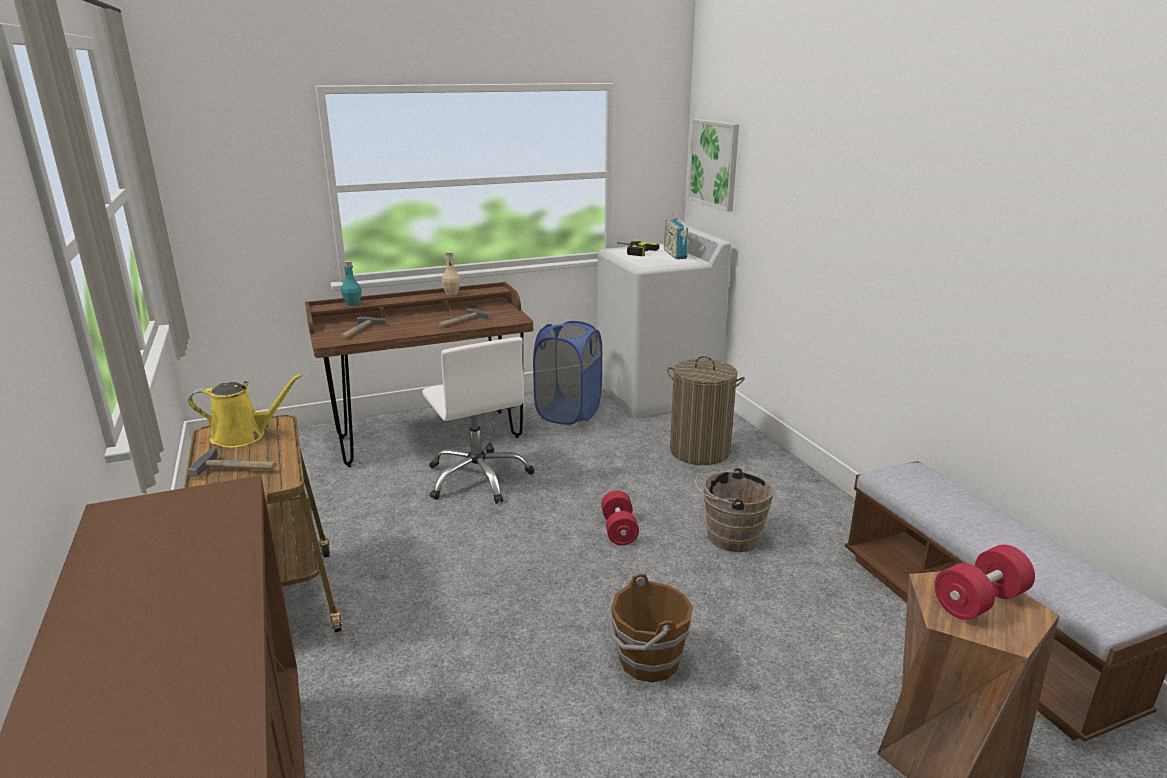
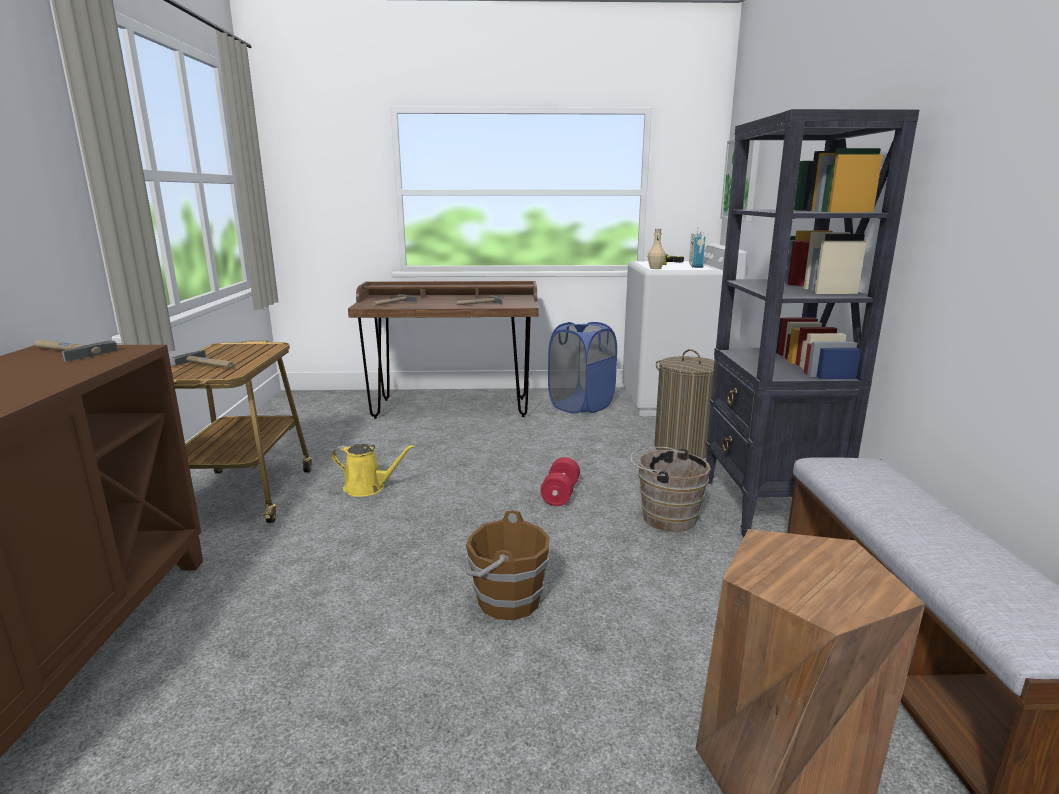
camera: 20 degrees right, 5 degrees down
yellow watering can [188,374,303,448] -> yellow watering can moved to [332,444,415,497]
turquoise bottle [341,261,362,306] -> none
white office chair [422,337,534,504] -> none
beige bottle [441,252,461,296] -> beige bottle moved to [648,229,666,269]
red dumbbell [934,545,1035,620] -> none
none -> hammer [34,339,118,362]
none -> black bookcase [706,109,919,537]

